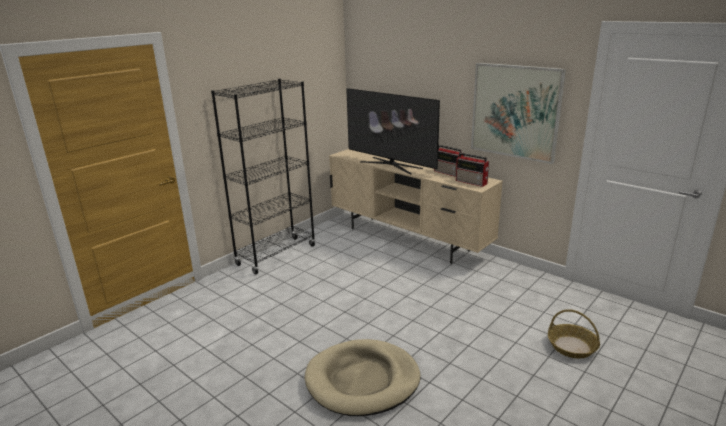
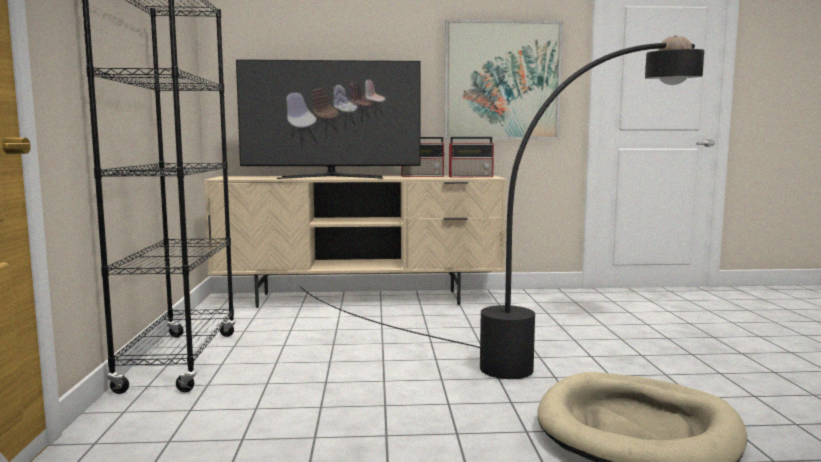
camera: 45 degrees left, 15 degrees down
basket [548,309,600,358] -> none
none -> black floor lamp [299,36,704,379]

